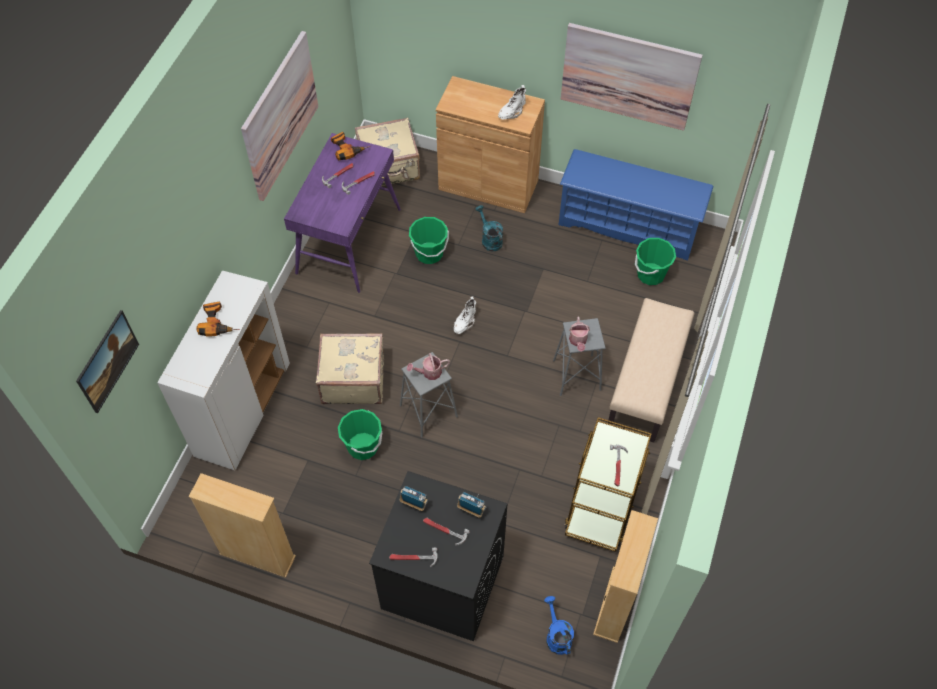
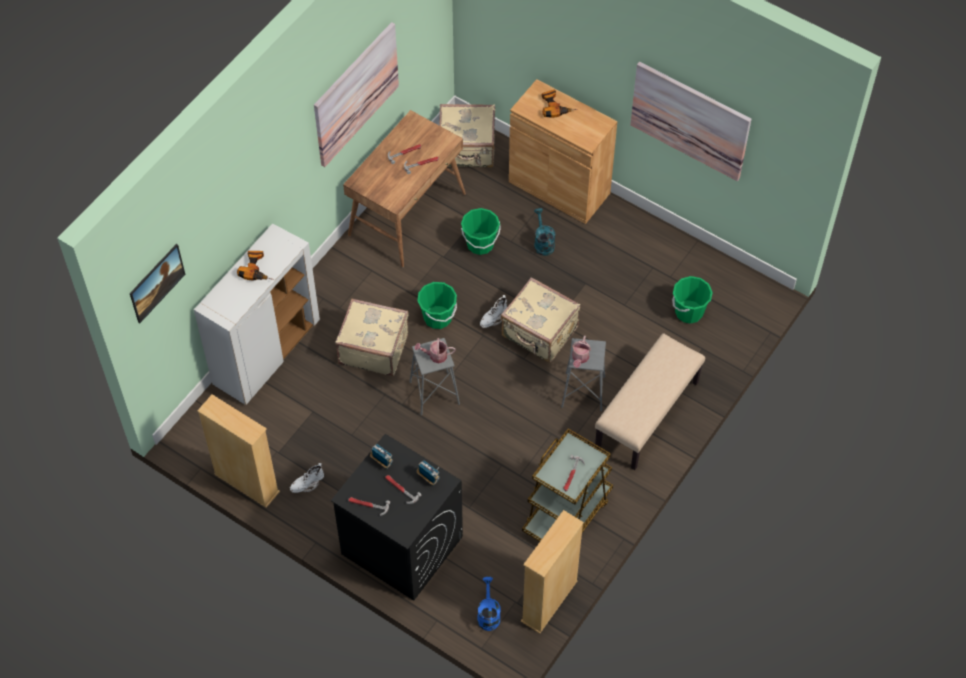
camera: 15 degrees right, 0 degrees up
purple desk [284,133,401,293] -> brown desk [343,110,466,267]
power drill [331,132,370,160] -> power drill moved to [541,89,578,118]
green bucket [338,409,382,460] -> green bucket moved to [417,282,457,329]
white boot [498,85,526,120] -> white boot moved to [290,463,324,493]
blue shoe rack [559,149,714,260] -> none
none -> beige suitcase [501,277,581,363]

